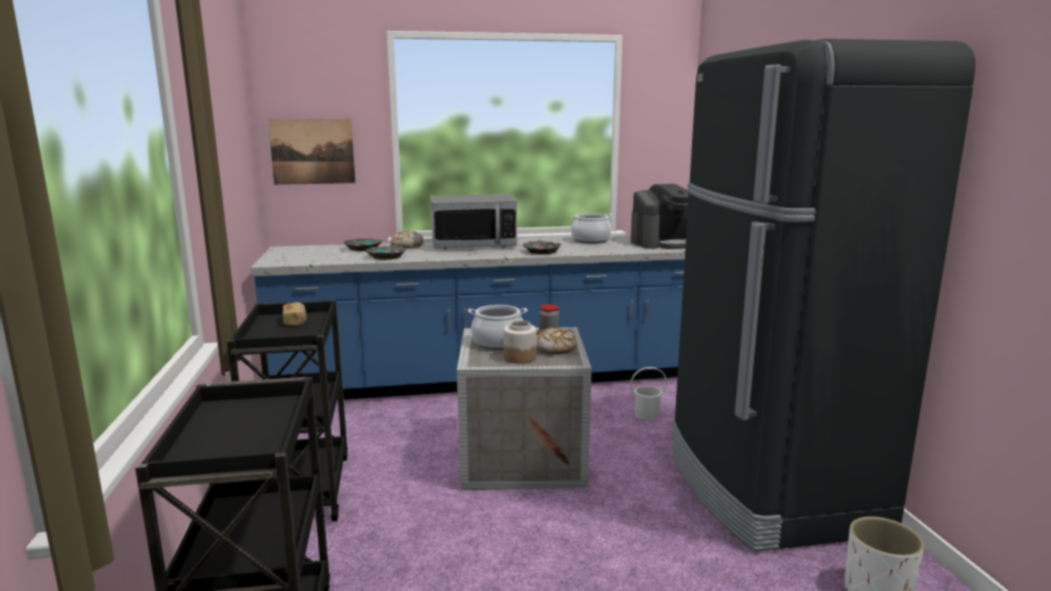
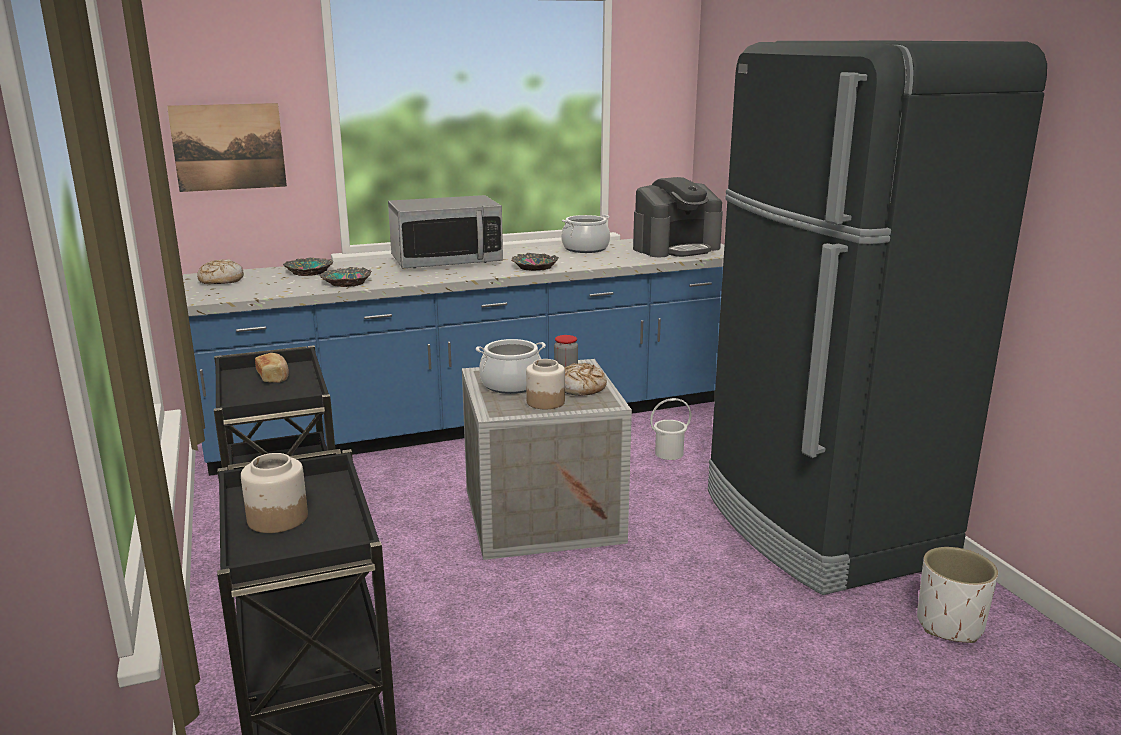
camera: 10 degrees left, 5 degrees up
bread [390,230,423,248] -> bread moved to [197,259,244,284]
none -> jar [241,453,308,533]

